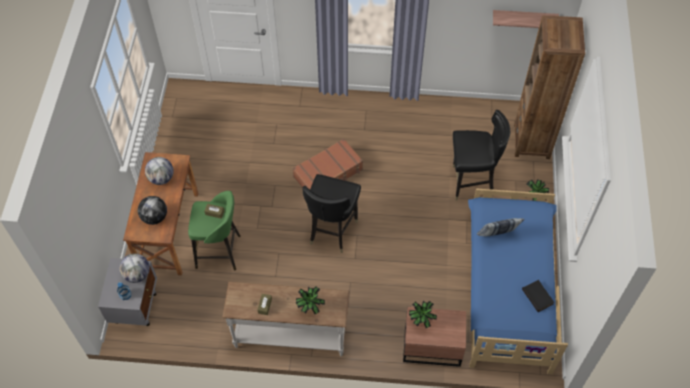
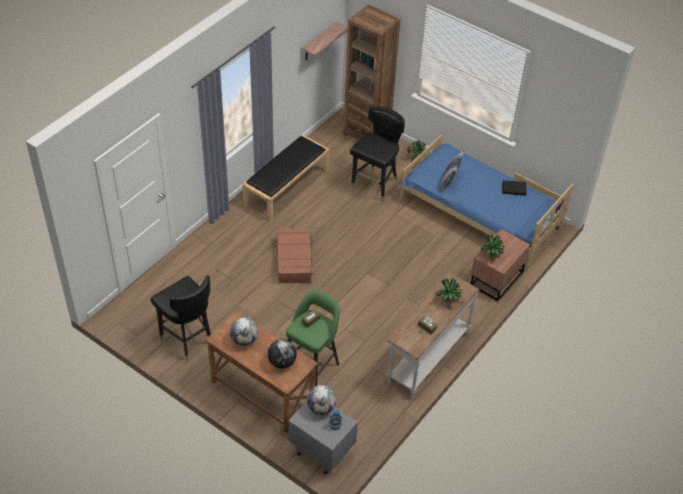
camera: 60 degrees left, 10 degrees down
black chair [302,174,361,253] -> black chair moved to [151,275,211,361]
none -> black bench [242,135,329,221]

